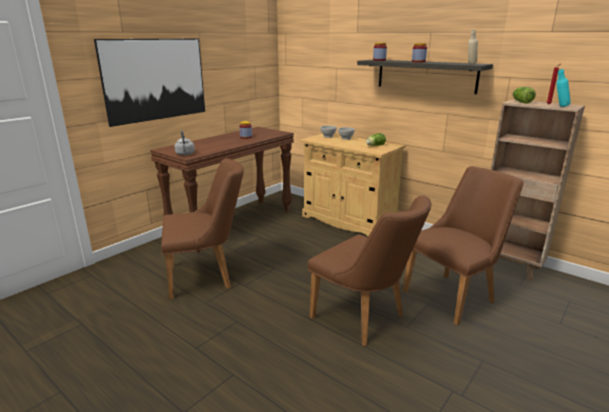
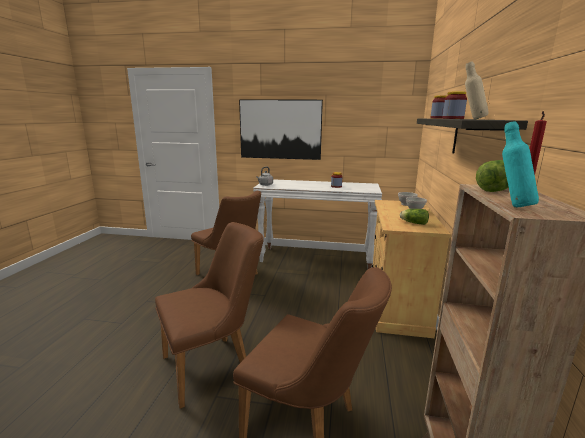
camera: 60 degrees right, 5 degrees down
brown console table [150,127,294,253] -> white console table [253,179,382,269]
brown chair [308,196,431,346] -> brown chair turned 135 degrees counterclockwise [155,222,264,409]

